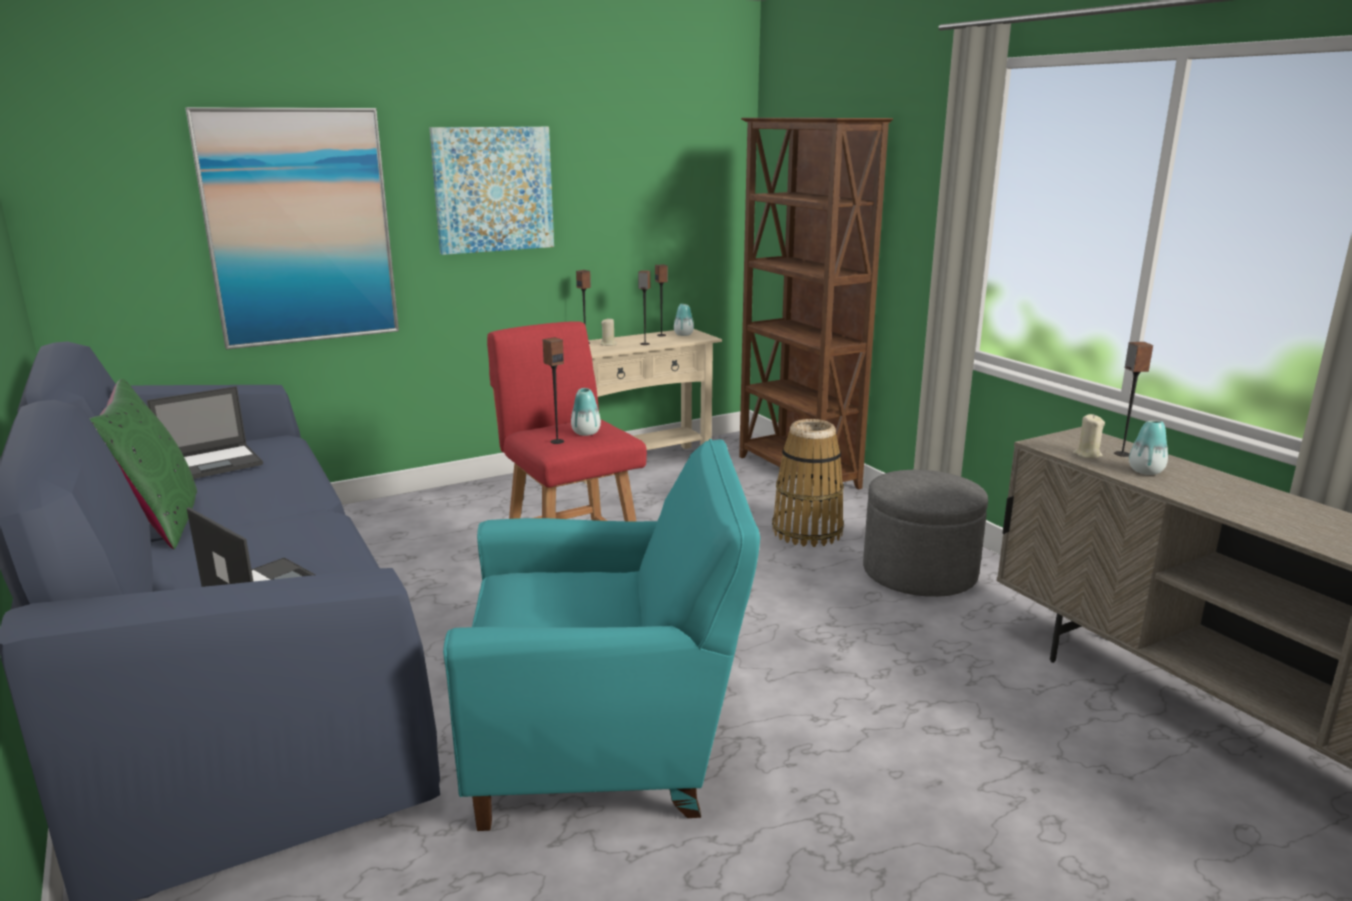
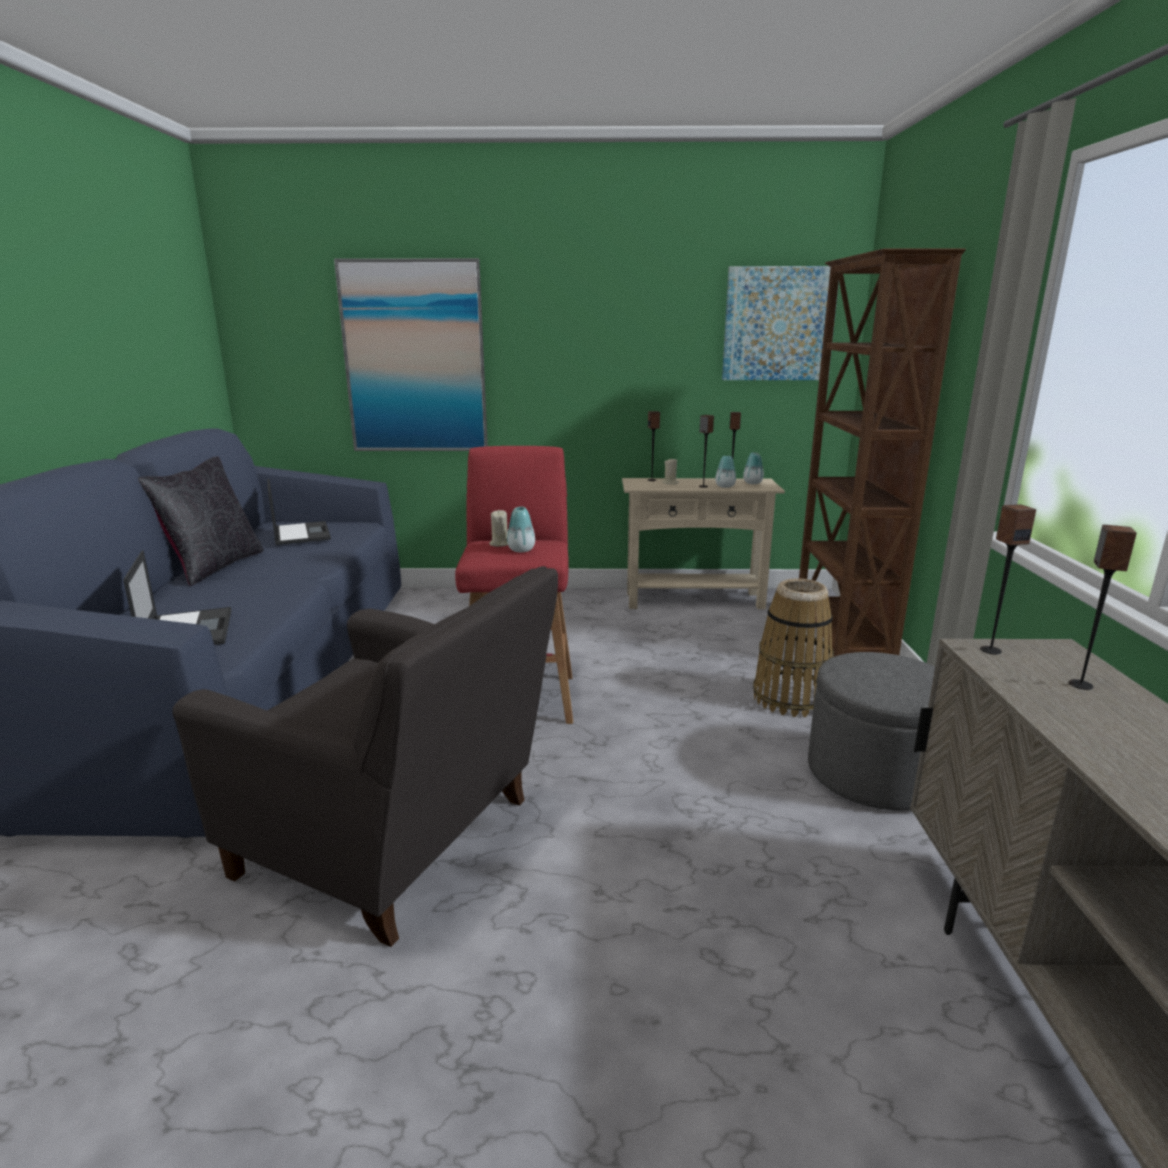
camera: 30 degrees right, 0 degrees up
green pillow [89,379,197,549] -> black pillow [138,456,264,586]
laptop [147,386,263,479] -> laptop turned 105 degrees counterclockwise [268,479,331,545]
picture [429,127,554,255] -> picture moved to [722,266,839,380]
turquoise armchair [443,439,760,831] -> grey armchair [172,566,558,947]
speaker [543,337,564,444] -> speaker moved to [980,504,1036,654]
beige candle [1073,414,1105,459] -> beige candle moved to [490,510,508,547]
vase [1129,421,1168,475] -> vase moved to [715,456,736,488]

